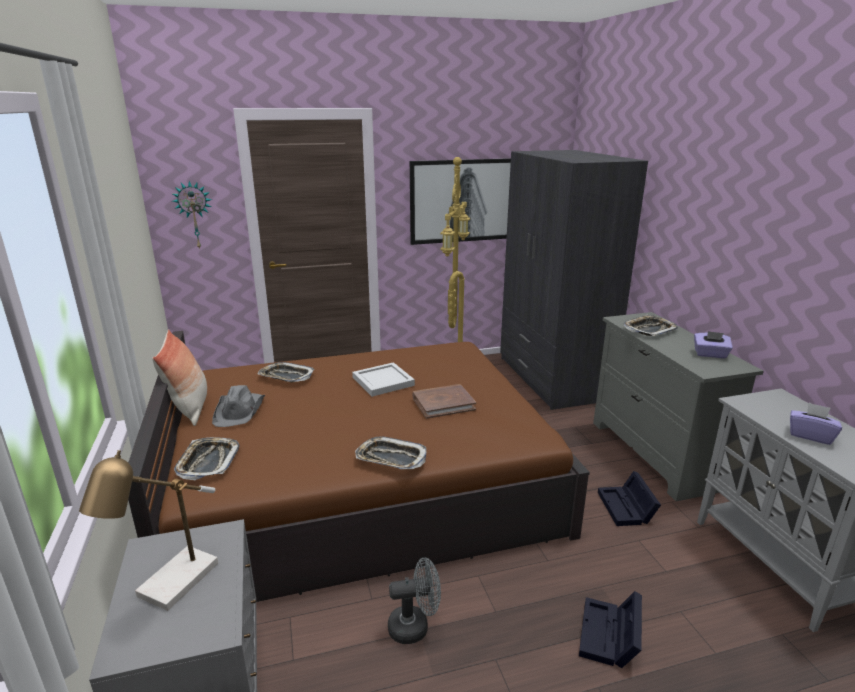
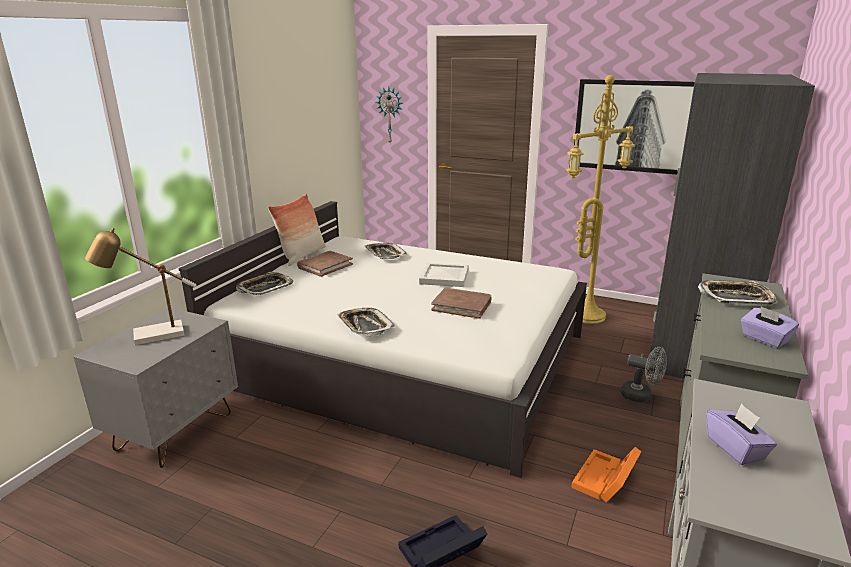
camera: 40 degrees right, 0 degrees up
brown bed [128,331,590,602] -> white bed [179,201,587,478]
grey hat [212,385,265,427] -> brown book [297,251,353,277]
grey fan [388,558,441,644] -> grey fan moved to [621,347,667,403]
black storage box [598,471,661,526] -> orange storage box [571,447,641,502]

